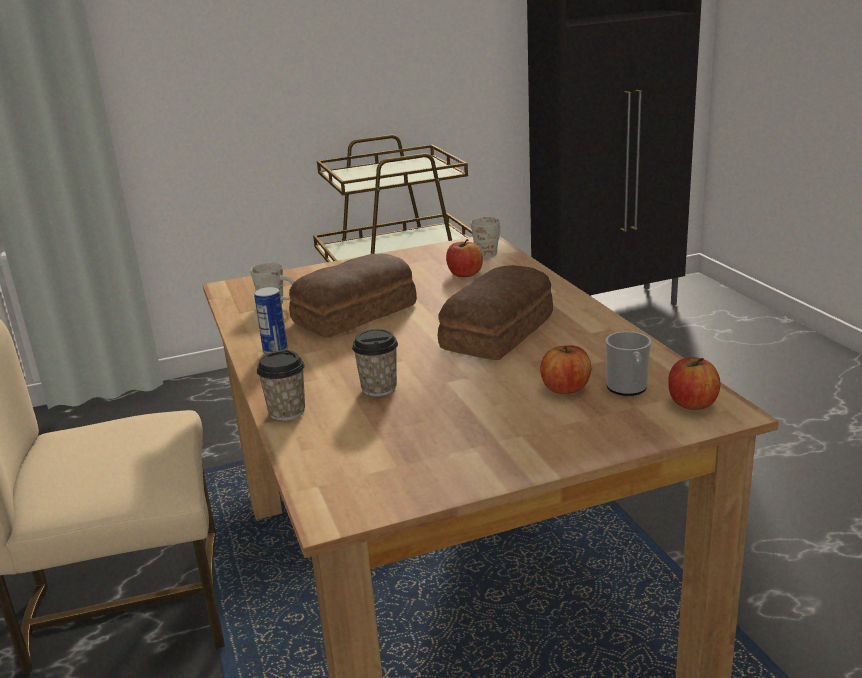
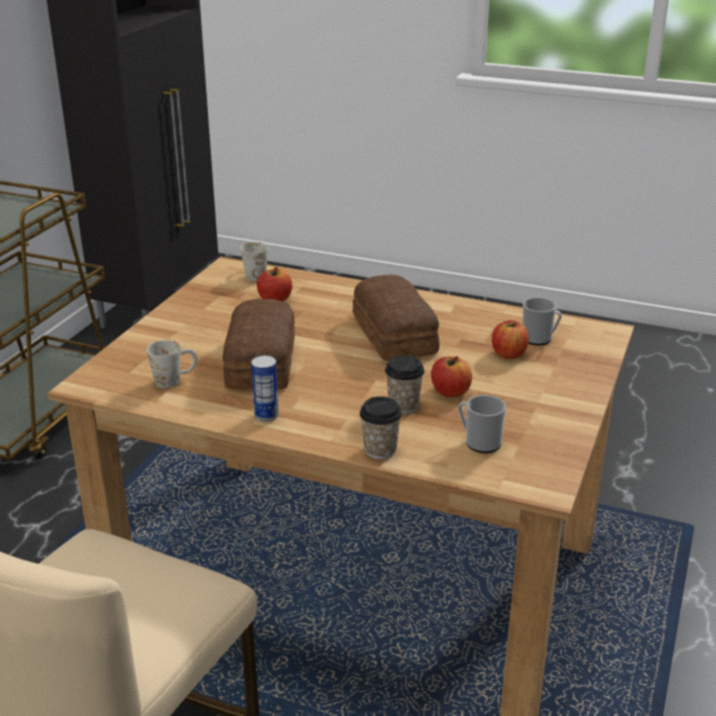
camera: 50 degrees left, 5 degrees up
apple [668,357,720,410] -> apple moved to [431,356,472,397]
none -> mug [458,395,506,453]

